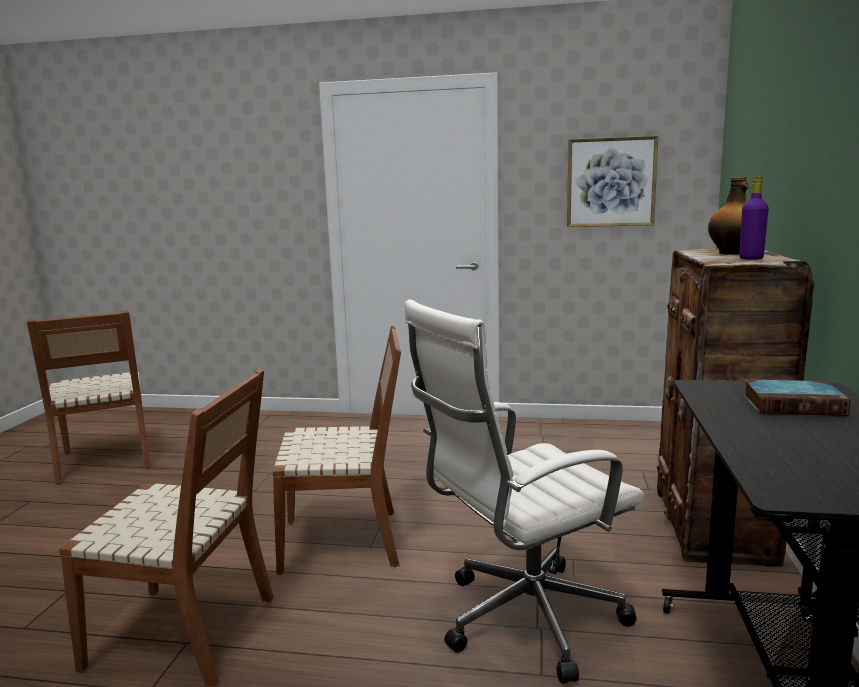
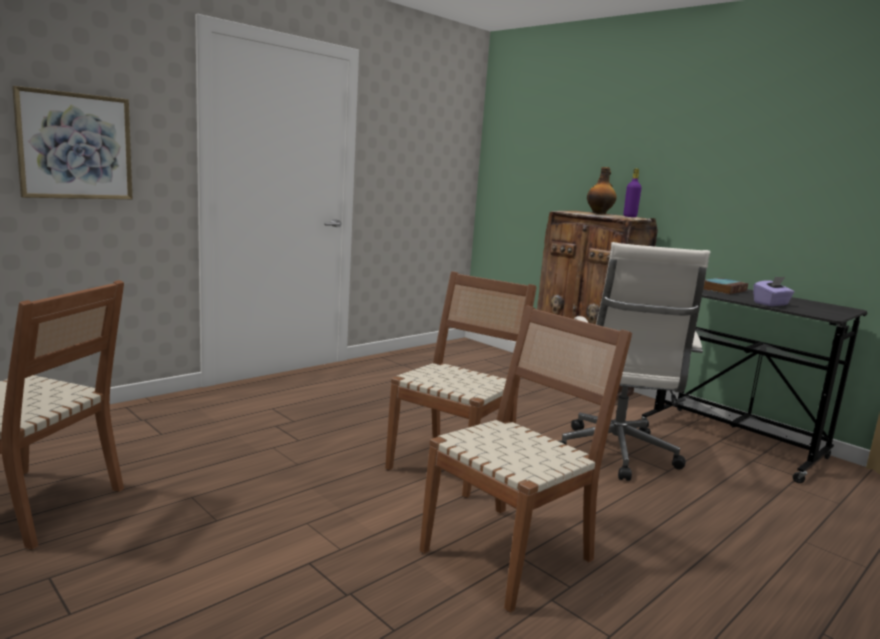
camera: 55 degrees left, 0 degrees up
picture [567,136,658,227] -> picture moved to [12,86,132,199]
none -> purple tissue box [754,277,795,306]

